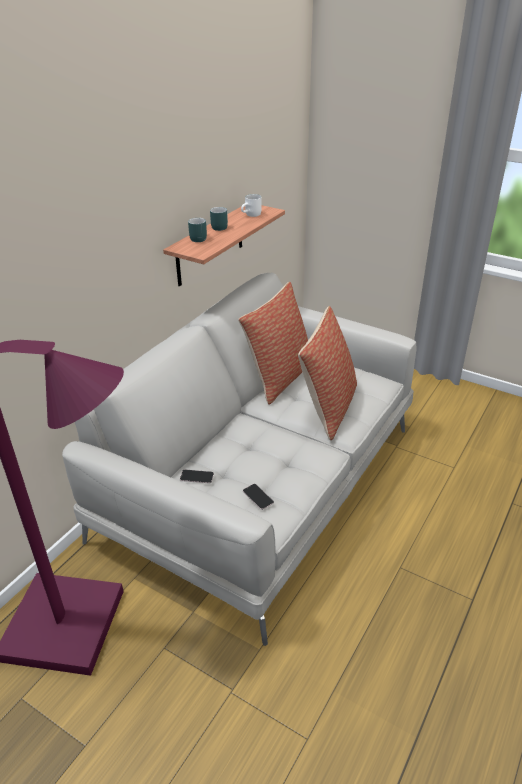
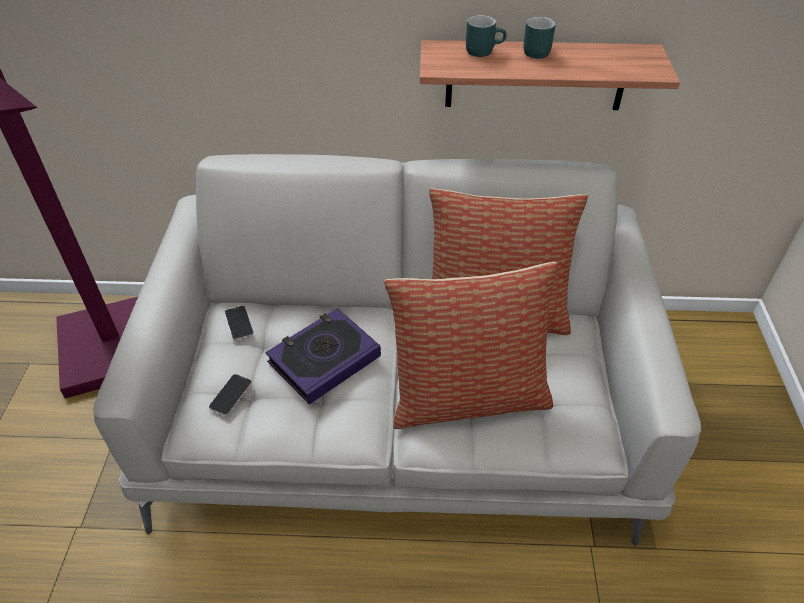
camera: 60 degrees right, 10 degrees up
white mug [241,194,261,217] -> none
none -> book [265,308,381,404]

